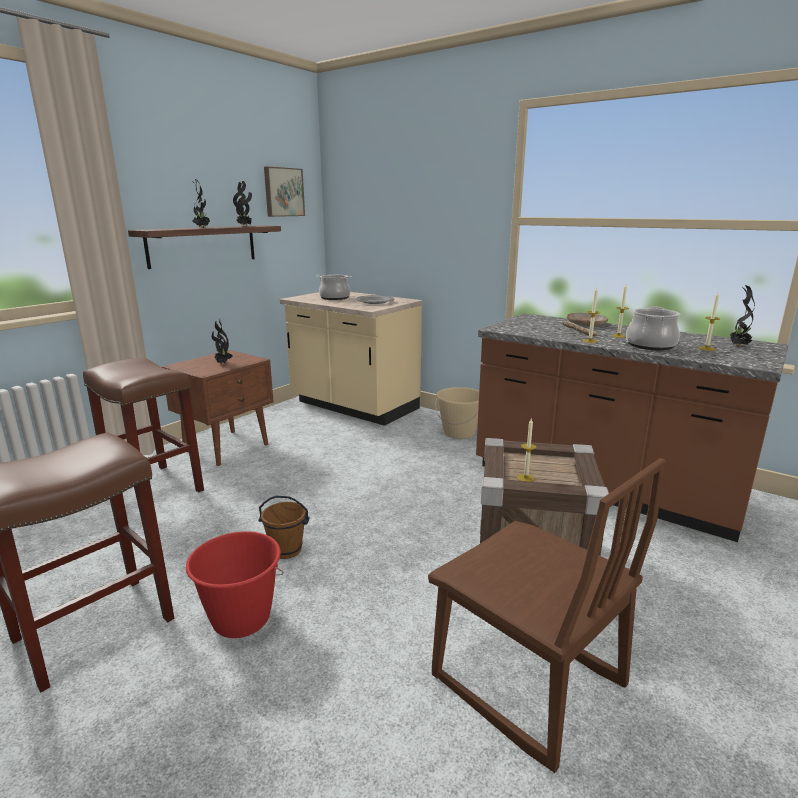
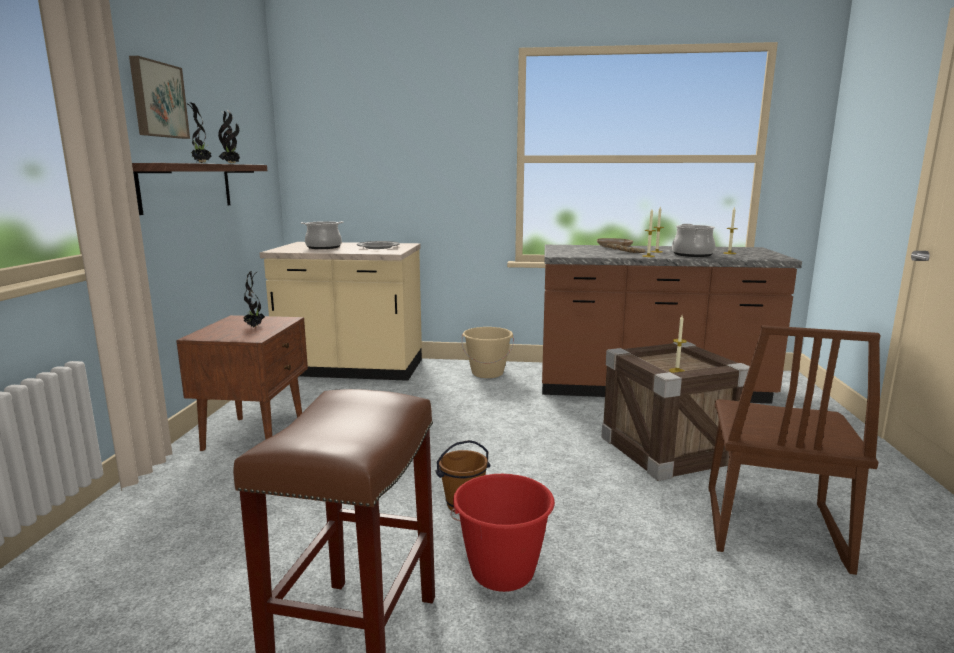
camera: 30 degrees left, 5 degrees down
brown stool [83,358,204,492] -> none
picture [264,166,305,217] -> picture moved to [129,56,190,139]
brown chair [428,458,666,773] -> brown chair turned 90 degrees clockwise [708,325,881,575]
potted plant [728,285,755,346] -> none

